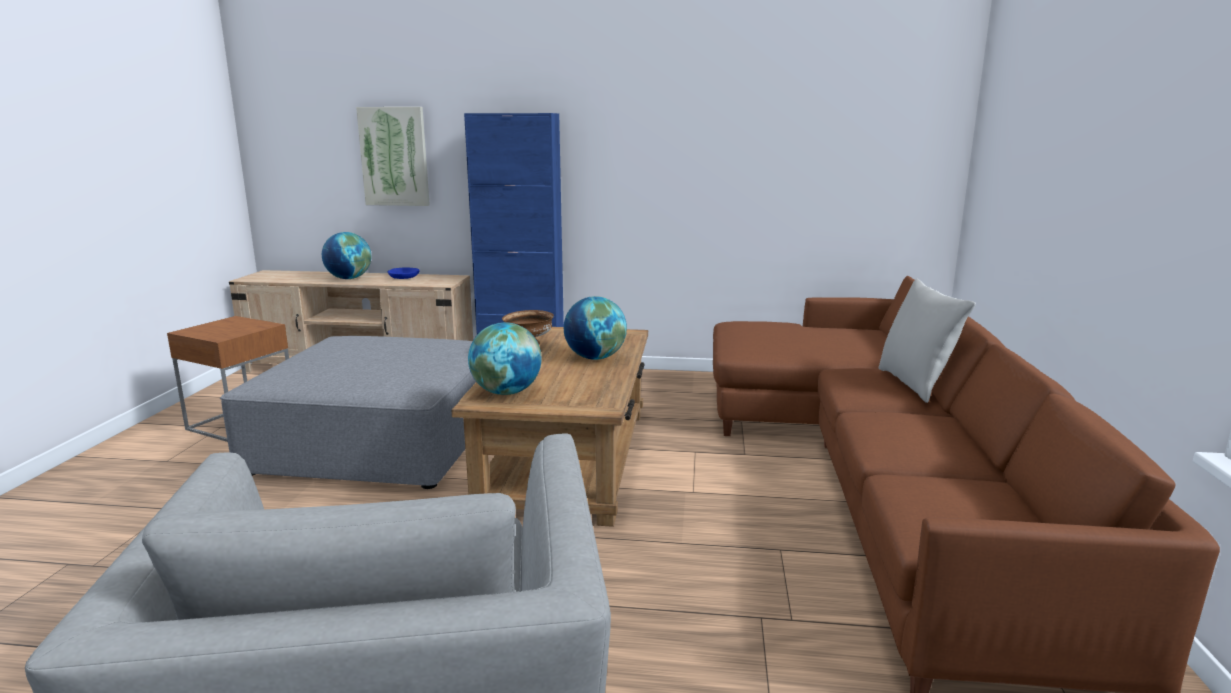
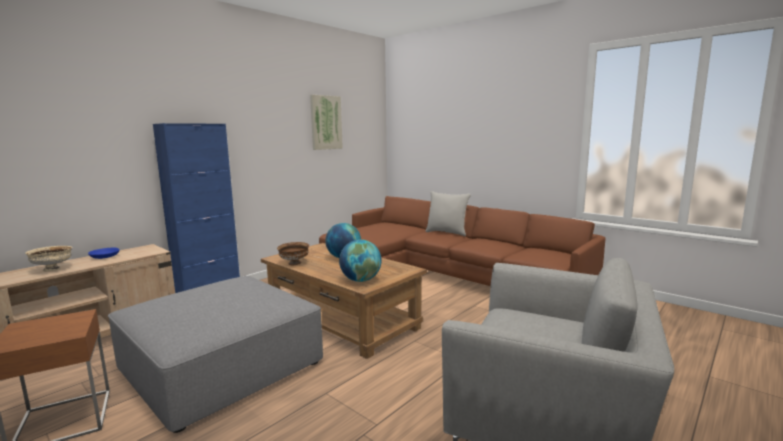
camera: 55 degrees left, 5 degrees down
globe [322,232,371,279] -> beige bowl [25,246,72,272]
picture [356,107,430,206] -> picture moved to [310,95,343,150]

